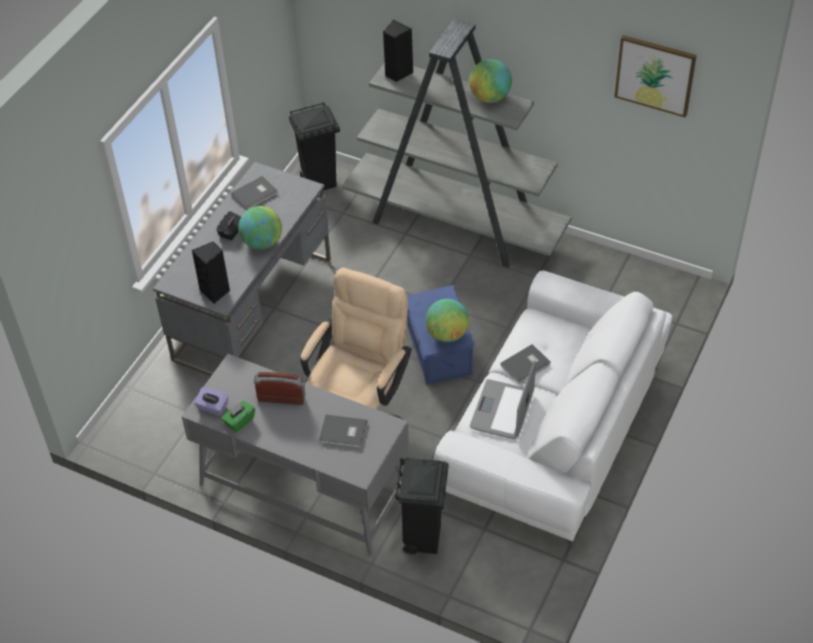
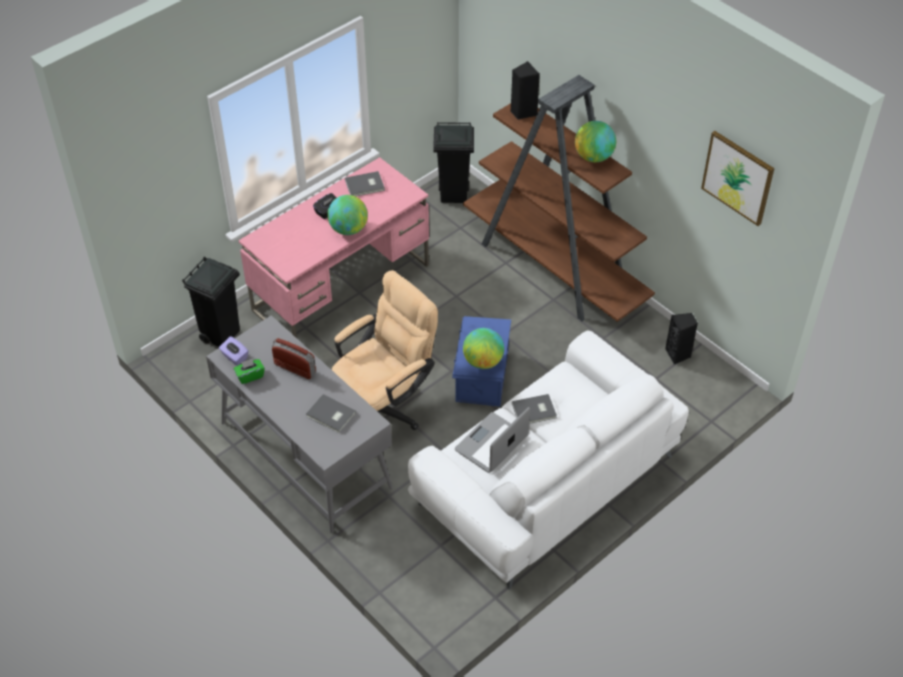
camera: 20 degrees right, 0 degrees up
grey desk [153,162,331,376] -> pink desk [239,157,429,338]
black speaker [192,241,230,304] -> black speaker moved to [665,313,698,365]
grey bookcase [342,19,572,268] -> brown bookcase [463,75,655,322]
black trash can [394,458,448,555] -> black trash can moved to [182,256,240,347]

